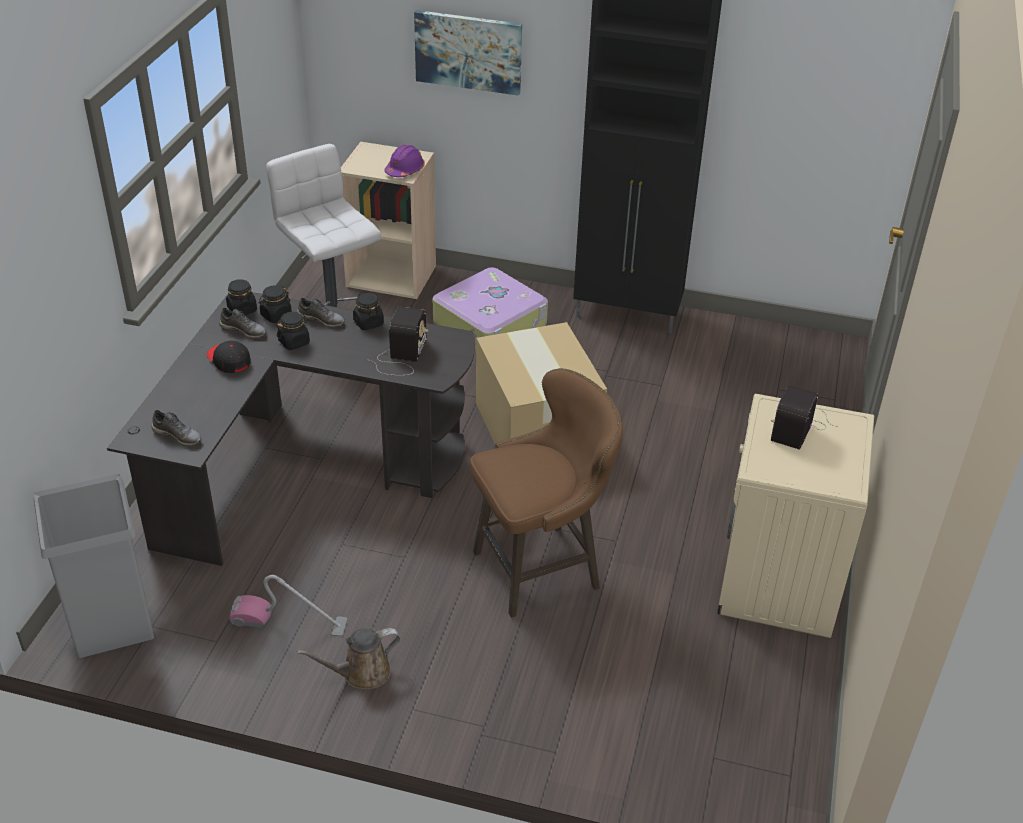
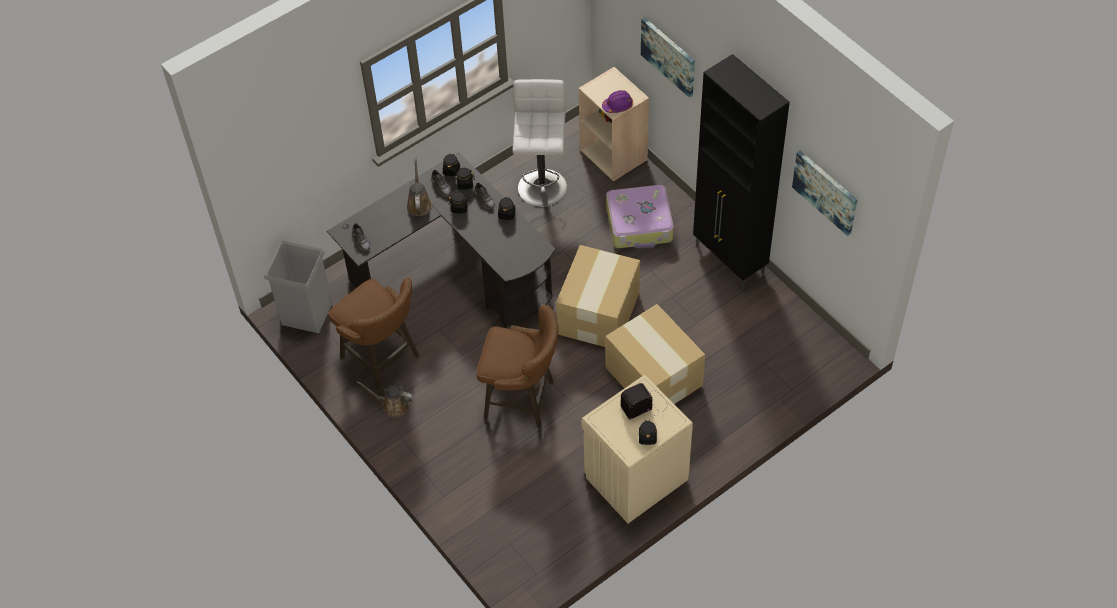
camera: 40 degrees right, 15 degrees up
black cap [207,340,251,373] -> brown watering can [407,157,432,216]
vacuum cleaner [229,575,348,637] -> brown stool [328,277,419,390]
radio [369,306,429,376] -> none
none -> cardboard box [605,304,705,404]
none -> black jar [639,420,657,445]
none -> picture [792,151,858,236]

